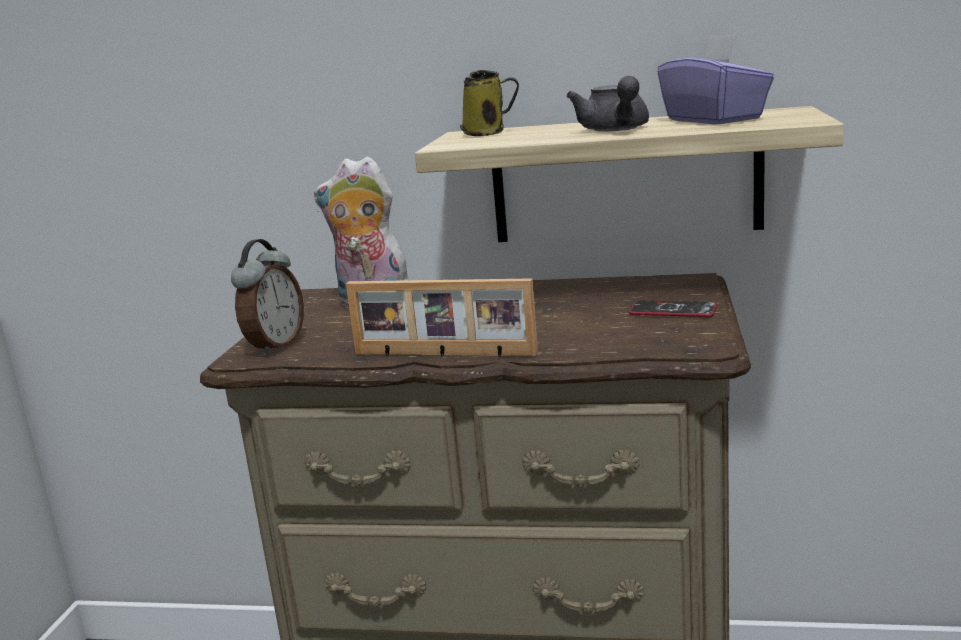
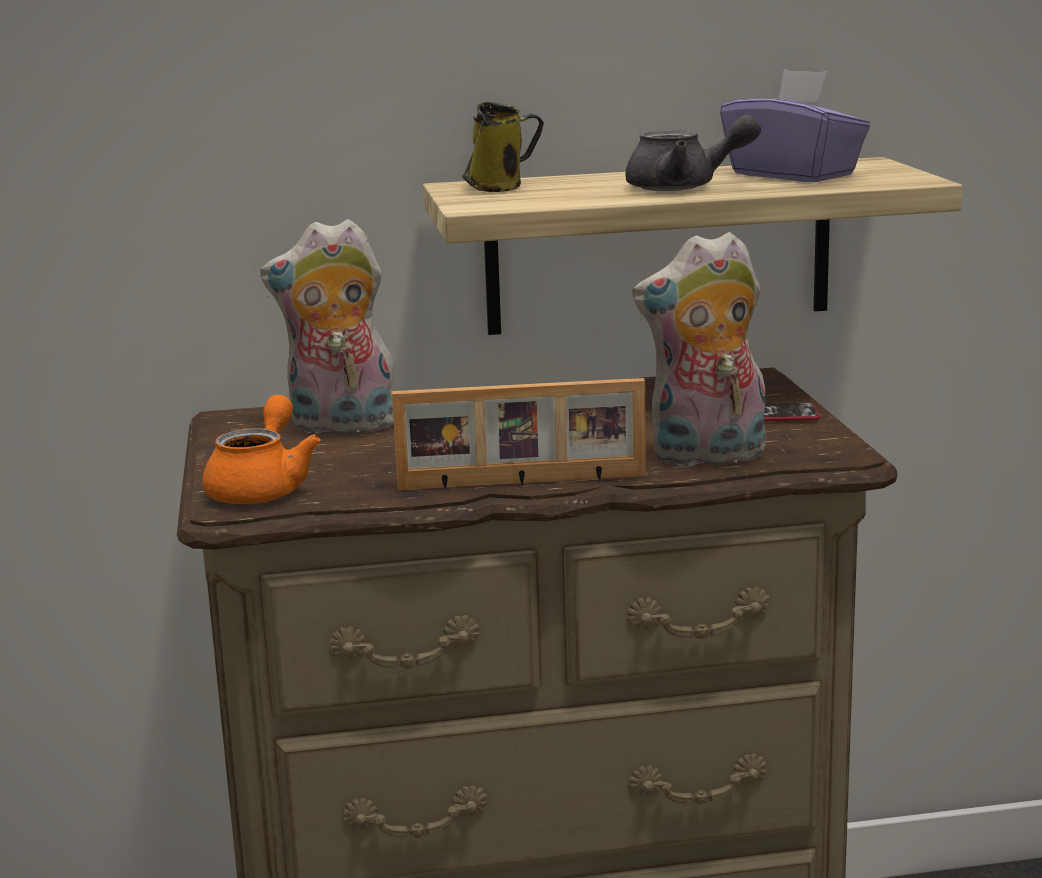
camera: 20 degrees left, 0 degrees up
alarm clock [231,239,304,356] -> orange teapot [202,395,321,504]
grey teapot [567,76,649,132] -> grey teapot turned 60 degrees counterclockwise [625,115,761,191]
none -> plush toy [632,232,766,467]

